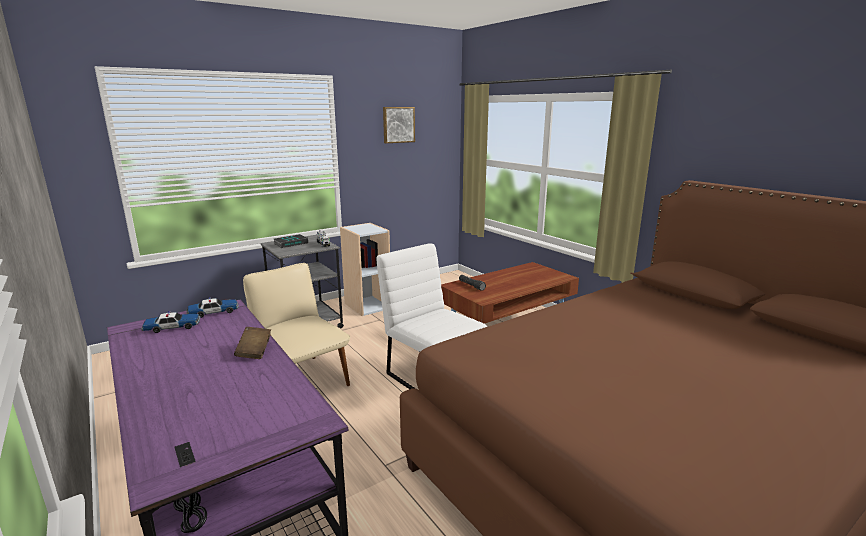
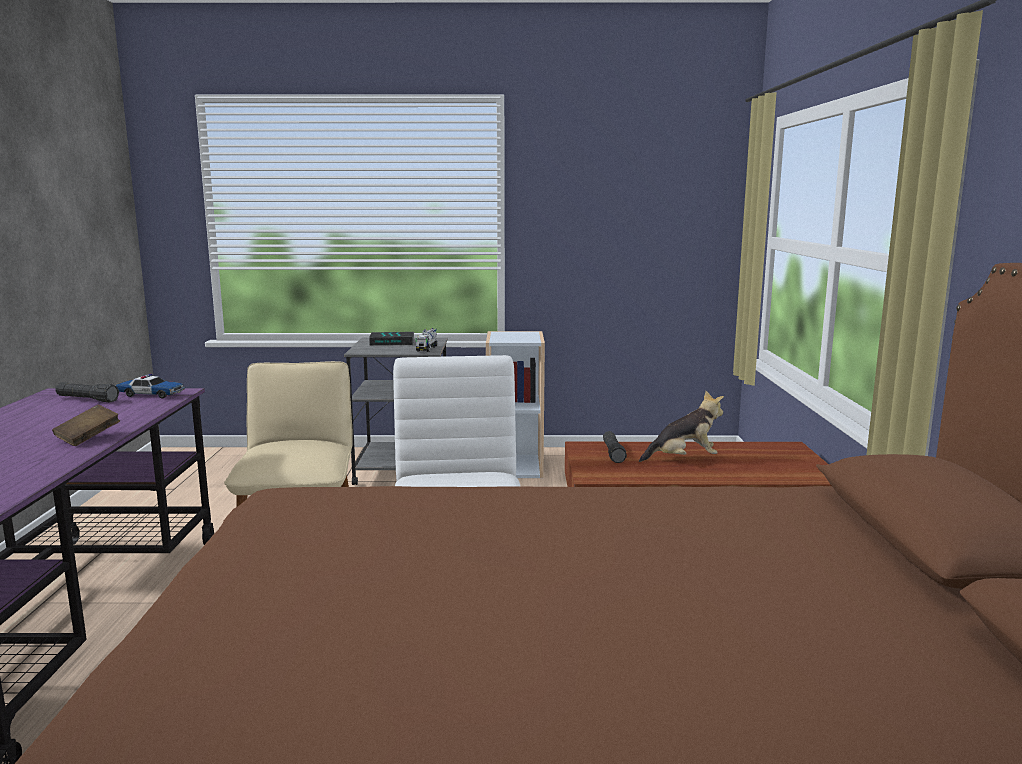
camera: 35 degrees right, 5 degrees down
toy car [141,311,200,333] -> black flashlight [55,382,119,402]
picture [383,107,415,143] -> none
none -> plush toy [639,391,724,462]

